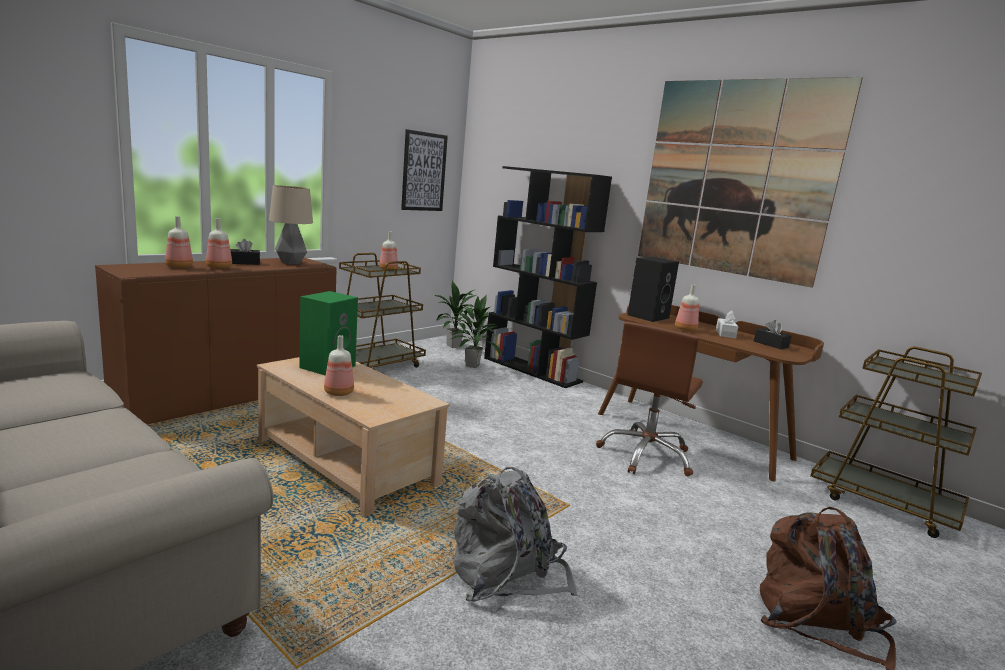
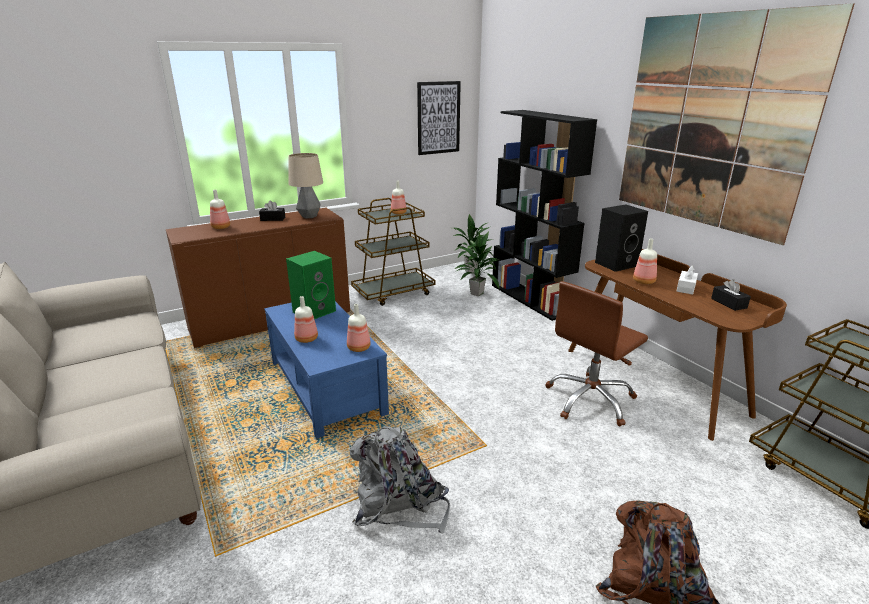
camera: 20 degrees right, 10 degrees up
bottle [206,218,232,269] -> bottle moved to [347,304,371,352]
beige coffee table [257,357,449,517] -> blue coffee table [264,301,389,439]

